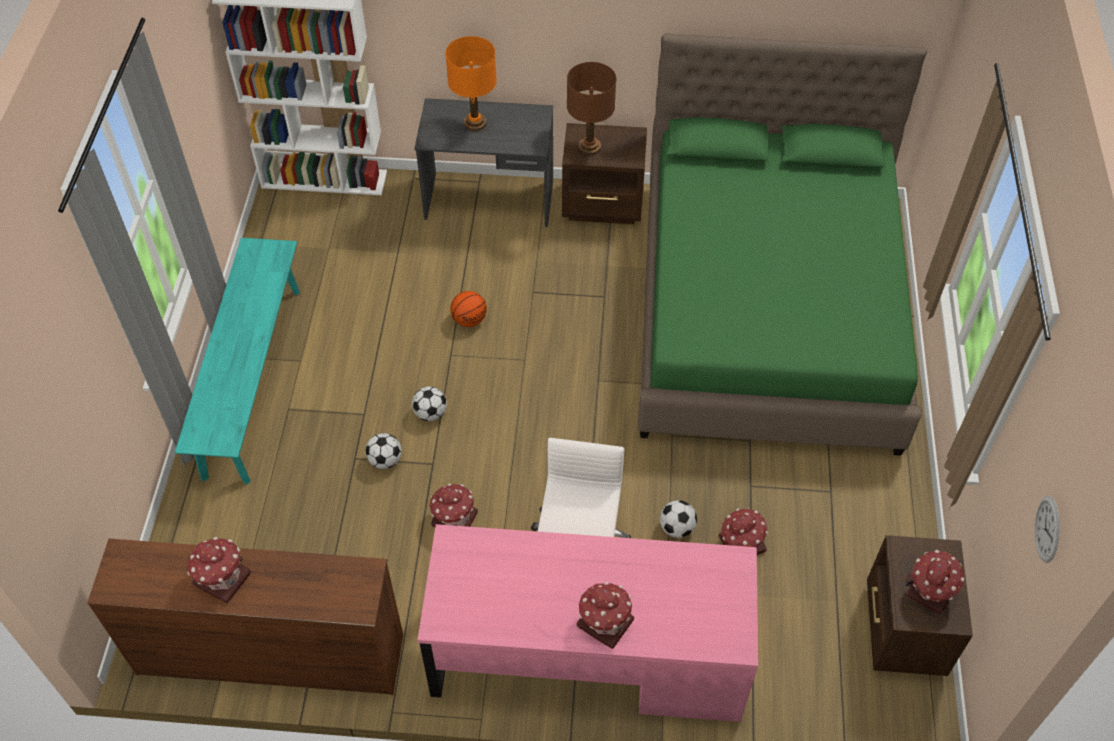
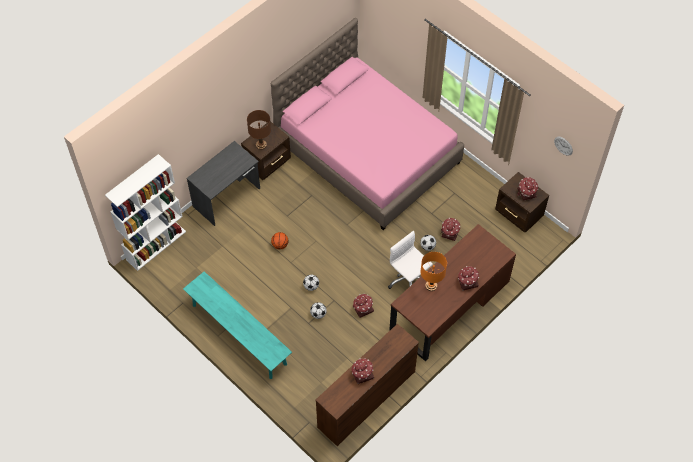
camera: 50 degrees left, 5 degrees up
pink desk [418,524,758,722] -> brown desk [389,224,516,361]
orange table lamp [445,36,497,131] -> orange table lamp moved to [420,252,447,291]
green bed [638,33,927,456] -> pink bed [271,18,464,230]

